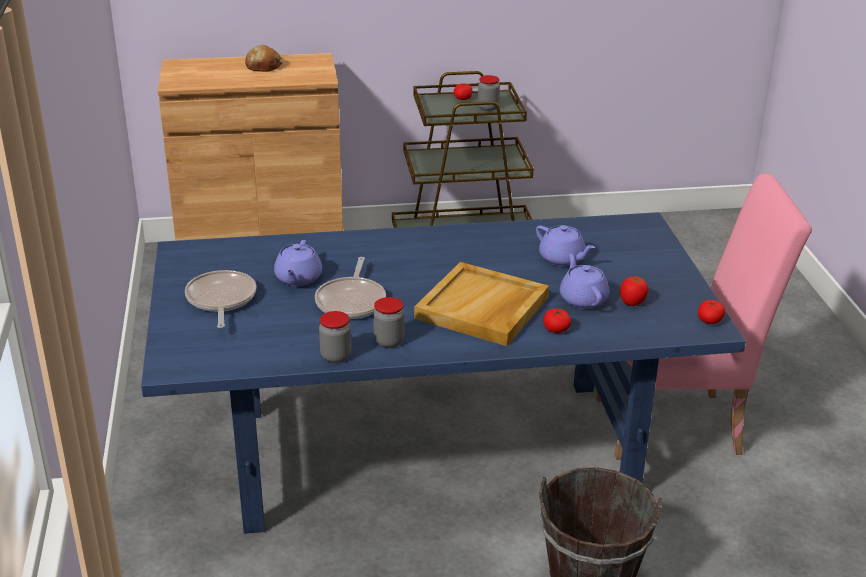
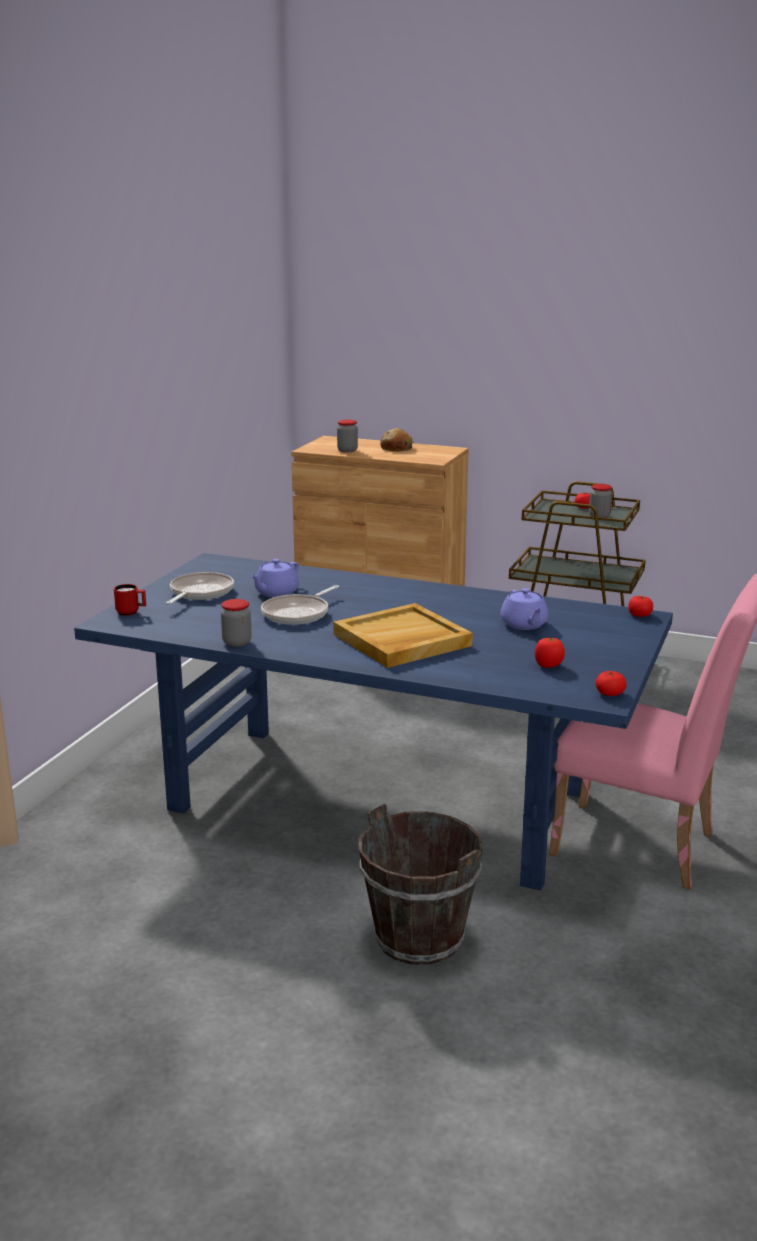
camera: 30 degrees right, 10 degrees down
jar [373,297,405,348] -> jar moved to [337,420,358,452]
tomato [543,309,571,333] -> tomato moved to [628,596,653,617]
purple teapot [560,254,609,309] -> none
none -> red mug [114,584,146,616]

